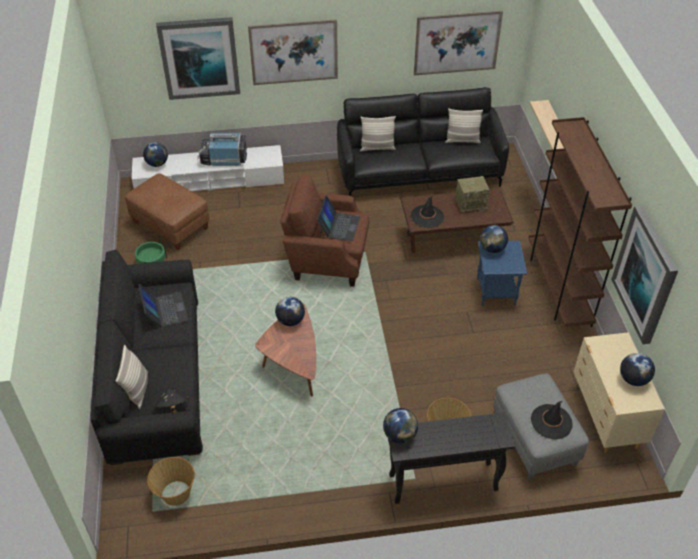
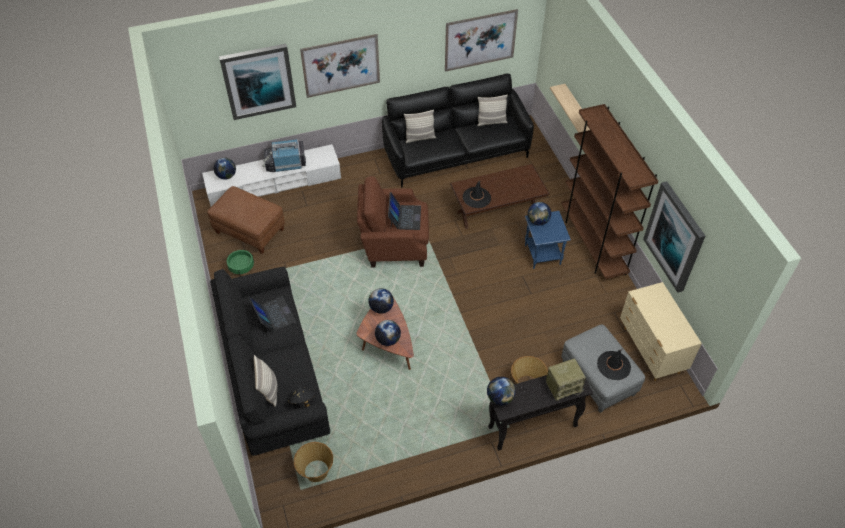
camera: 10 degrees left, 5 degrees up
radio [456,176,490,213] -> radio moved to [546,359,586,401]
globe [620,353,655,386] -> globe moved to [375,320,401,346]

